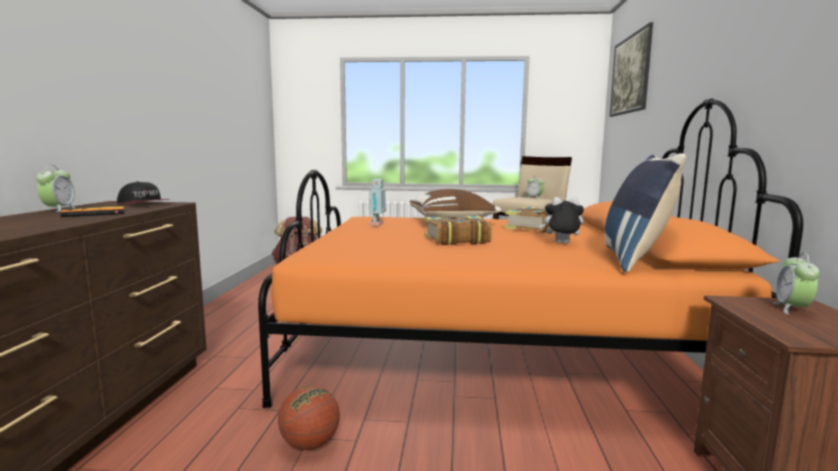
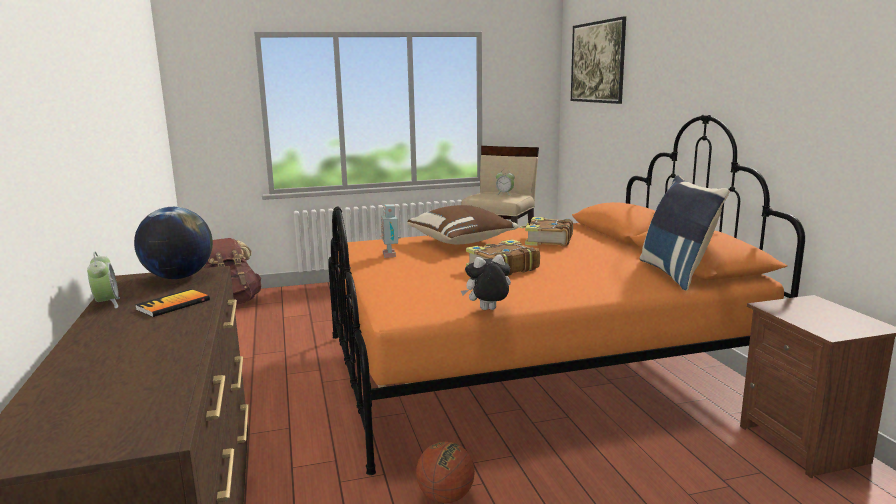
camera: 20 degrees left, 5 degrees up
cap [117,181,170,203] -> globe [134,207,213,279]
plush toy [539,197,584,244] -> plush toy moved to [461,255,511,310]
alarm clock [773,252,819,315] -> none

